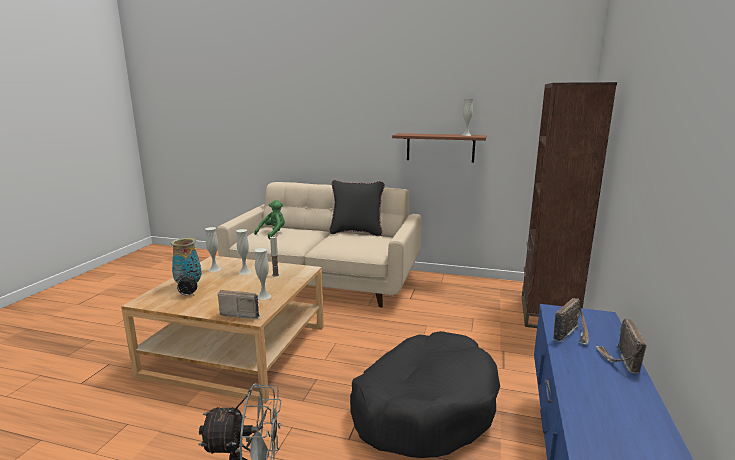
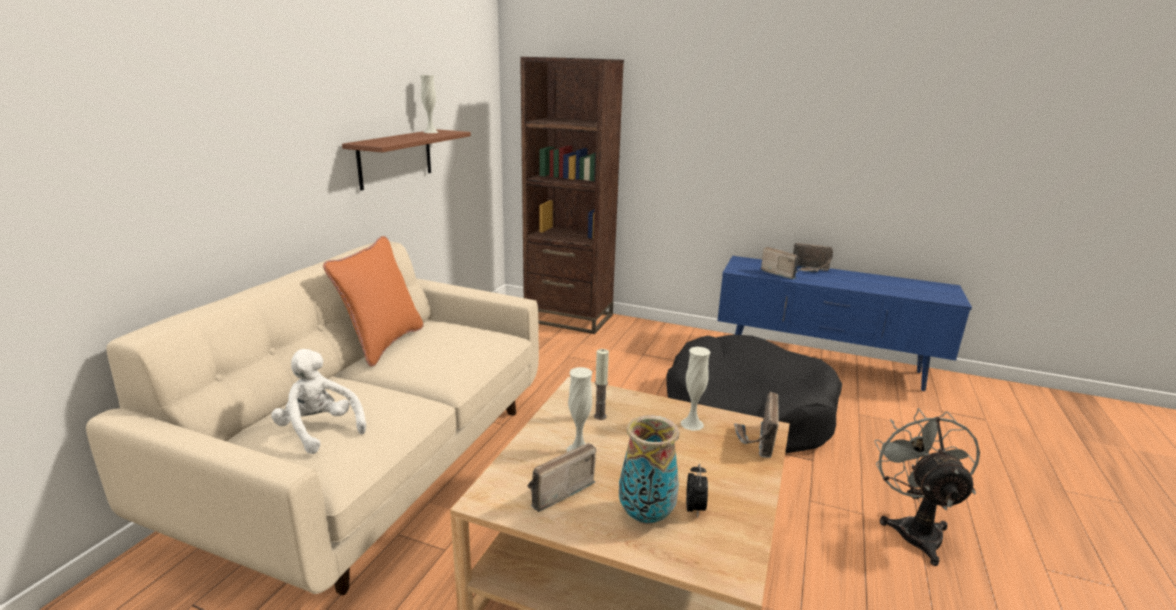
camera: 85 degrees left, 5 degrees up
white vase [205,227,221,272] -> radio [527,443,596,512]
green plush toy [254,200,285,239] -> white plush toy [271,349,366,454]
black pillow [329,180,385,236] -> orange pillow [323,236,423,366]

